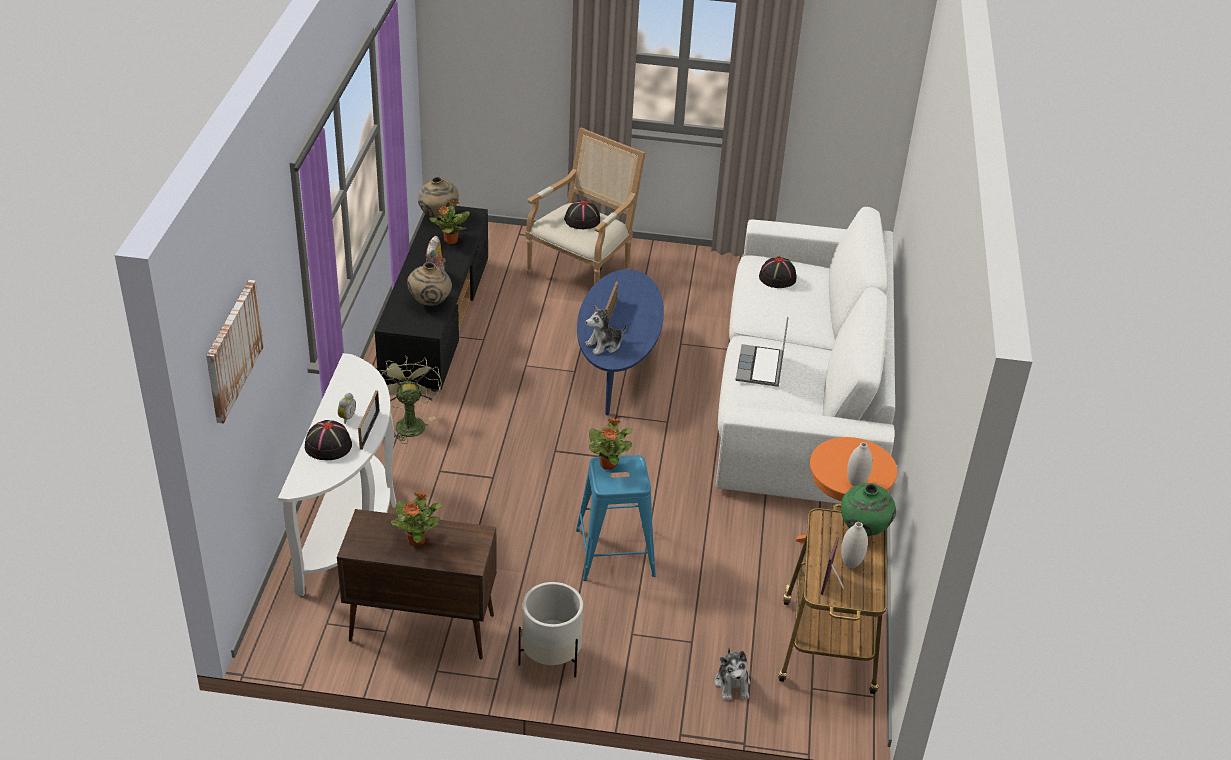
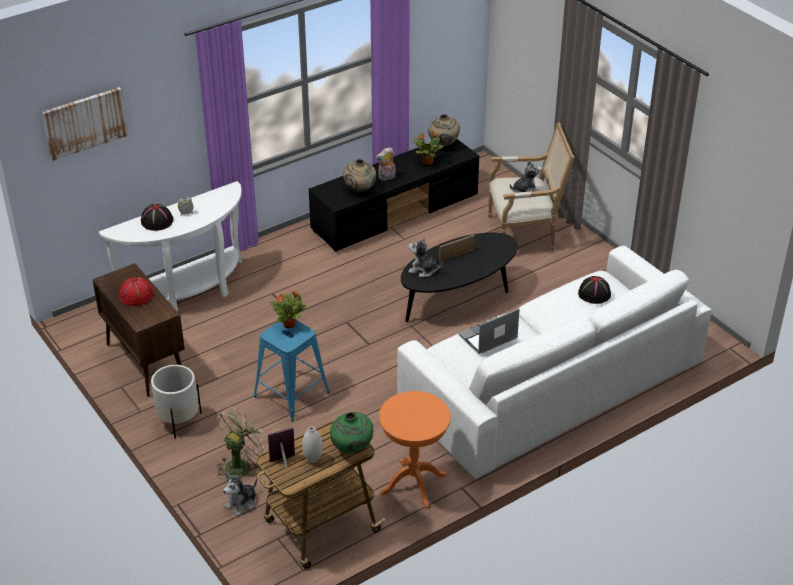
camera: 50 degrees right, 0 degrees up
picture frame [358,390,380,450] -> none
green fan [381,355,442,444] -> green fan moved to [216,407,269,479]
potted plant [391,491,442,546] -> red hat [119,277,153,306]
black hat [564,200,600,229] -> plush toy [510,160,542,193]
blue coffee table [577,269,664,415] -> black coffee table [401,233,518,322]
white vase [847,442,872,486] -> none

